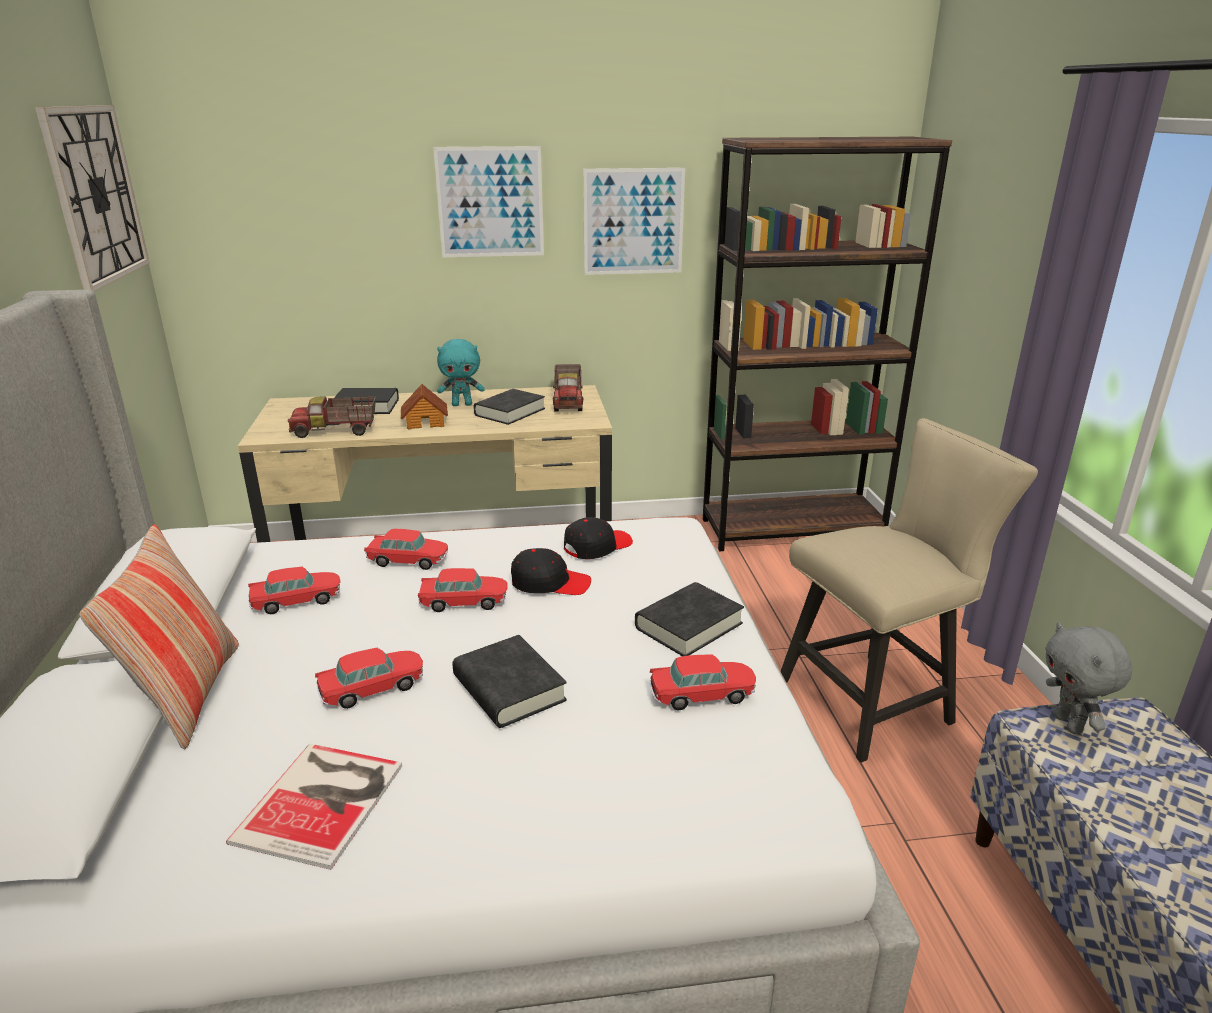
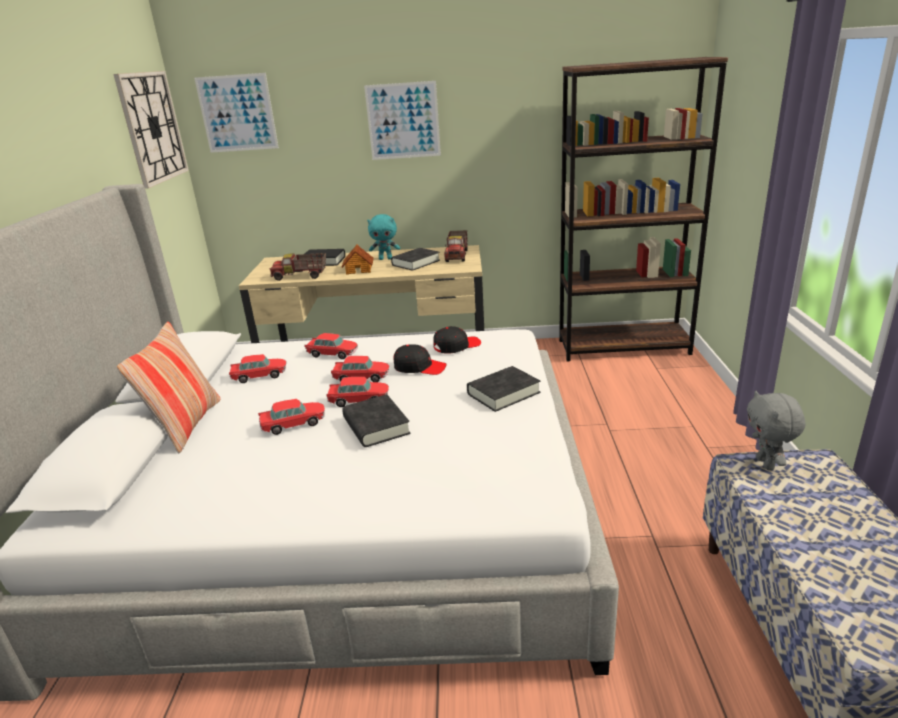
camera: 10 degrees right, 0 degrees up
book [226,744,402,870] -> none
picture [583,168,685,275] -> picture moved to [194,73,279,153]
toy car [650,654,756,710] -> toy car moved to [326,377,389,407]
beige chair [780,418,1038,763] -> none

